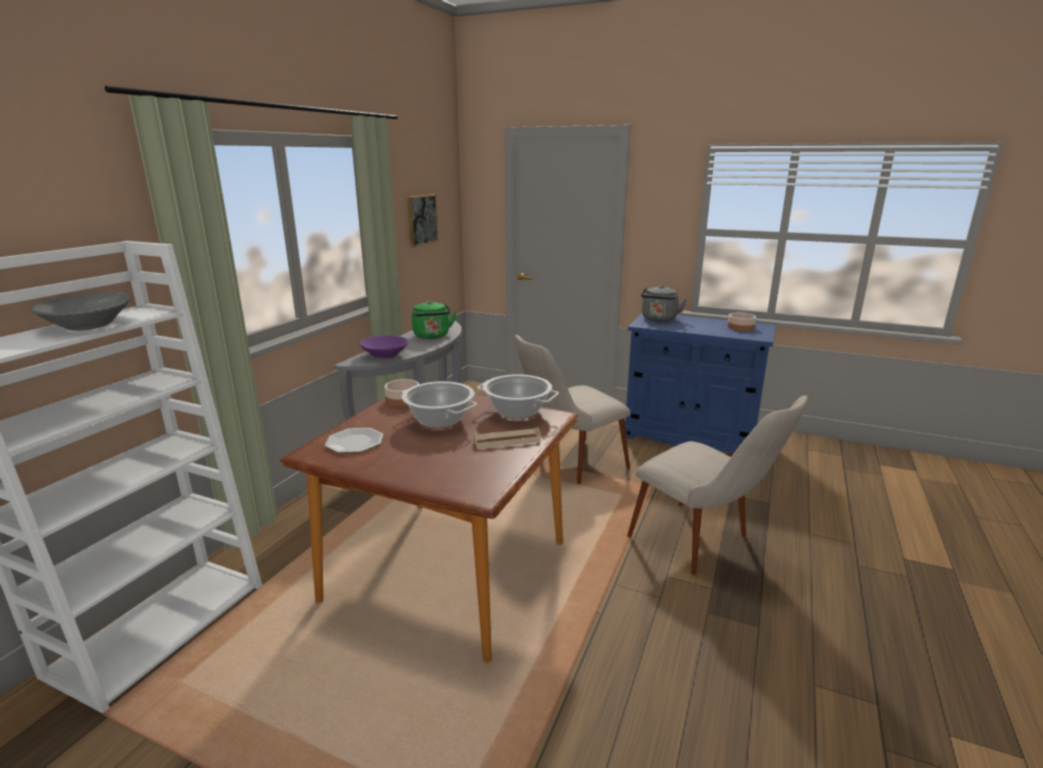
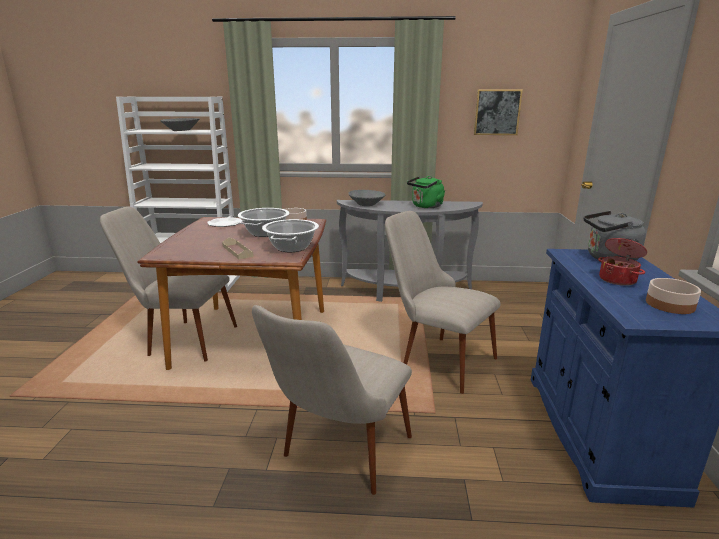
camera: 70 degrees right, 0 degrees up
purple bowl [358,335,409,358] -> grey bowl [348,190,385,206]
none -> beige chair [100,207,237,362]
none -> cooking pot [598,238,647,286]

